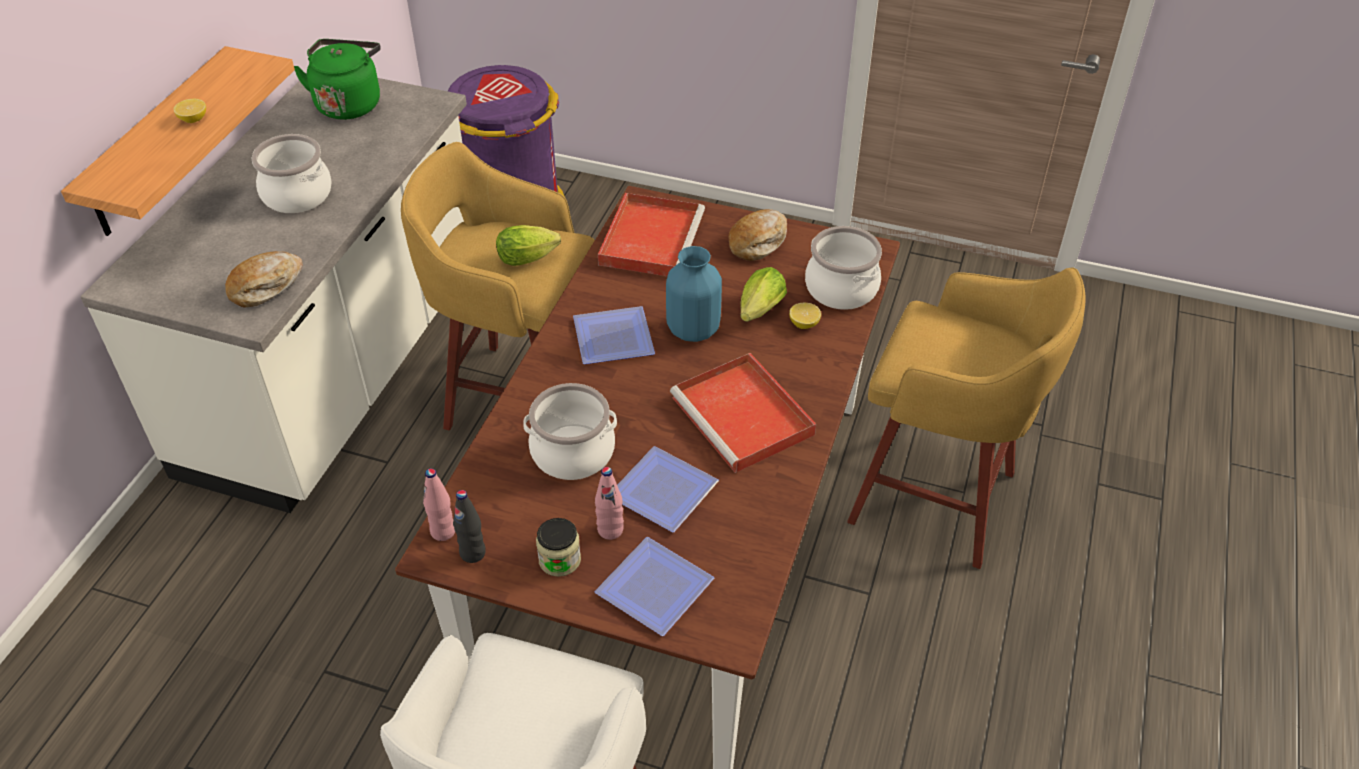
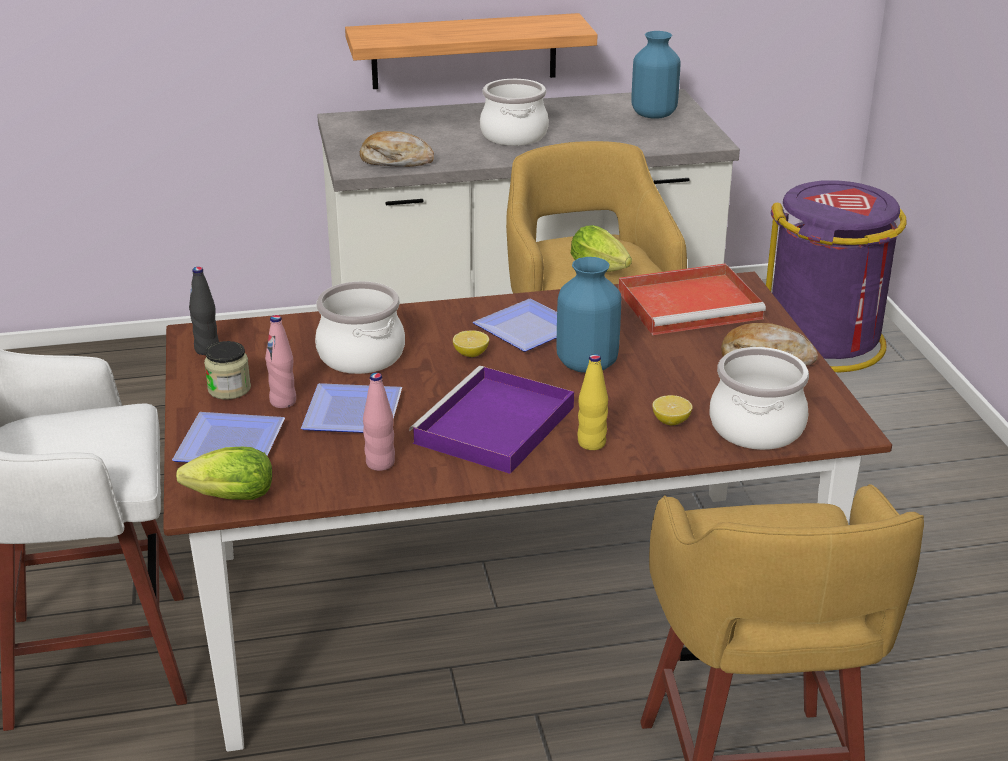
camera: 60 degrees right, 15 degrees down
lemon [173,99,206,123] -> lemon moved to [453,330,489,357]
green kettle [294,39,381,120] -> blue vase [631,31,681,119]
pink bottle [423,468,455,541] -> pink bottle moved to [363,373,395,471]
red tray [670,353,816,473] -> purple tray [409,366,574,474]
lettuce [740,267,787,322] -> lettuce moved to [176,447,272,500]
none -> yellow bottle [578,354,608,450]

